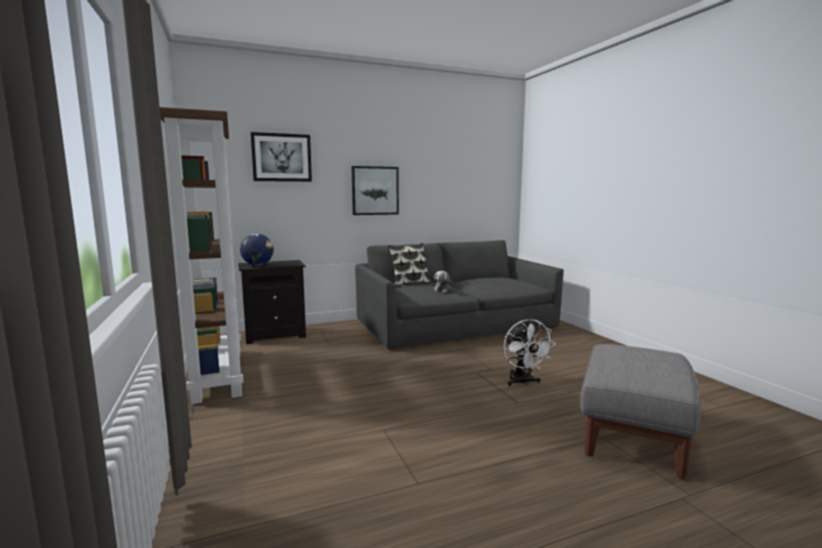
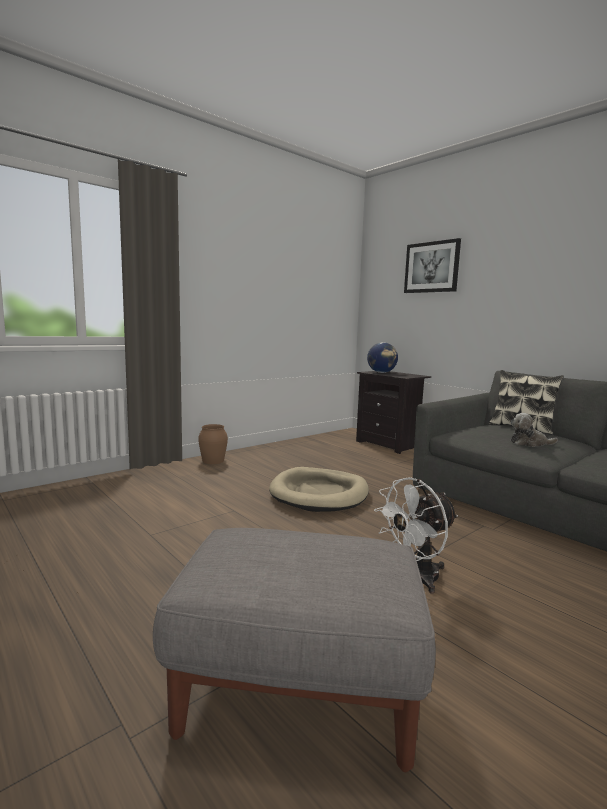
camera: 70 degrees right, 0 degrees up
brown bookcase [160,107,243,404] -> none
picture [352,166,399,215] -> none
none -> brown vase [198,424,228,464]
none -> beige dog bed [269,467,369,512]

